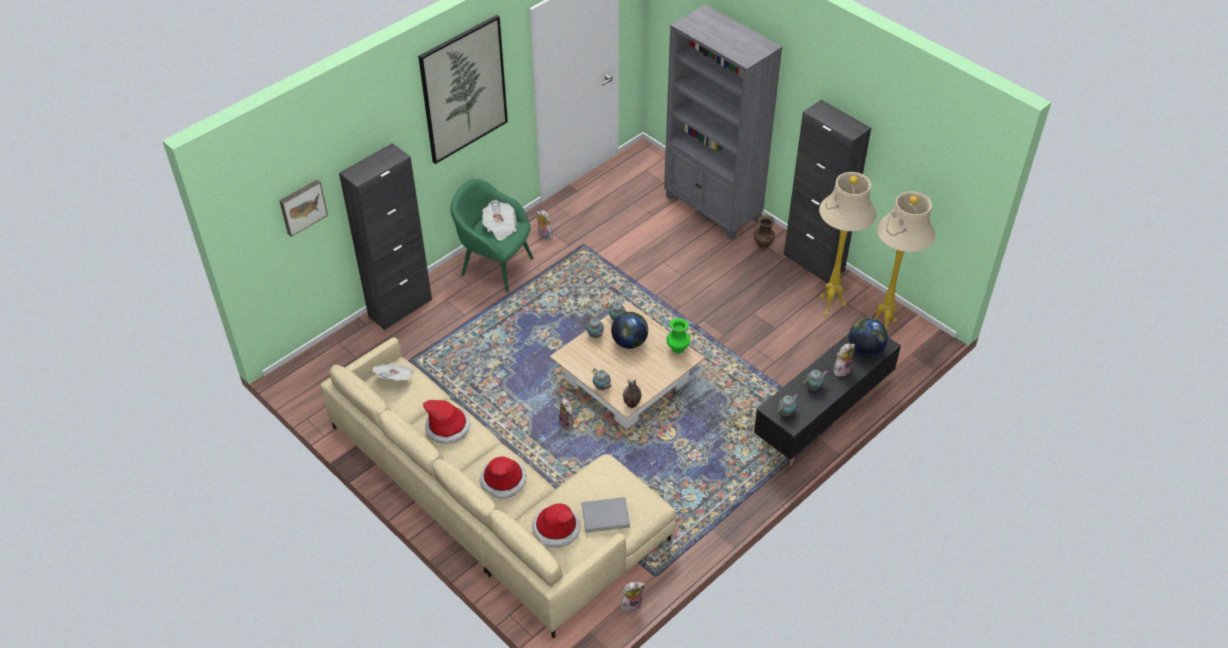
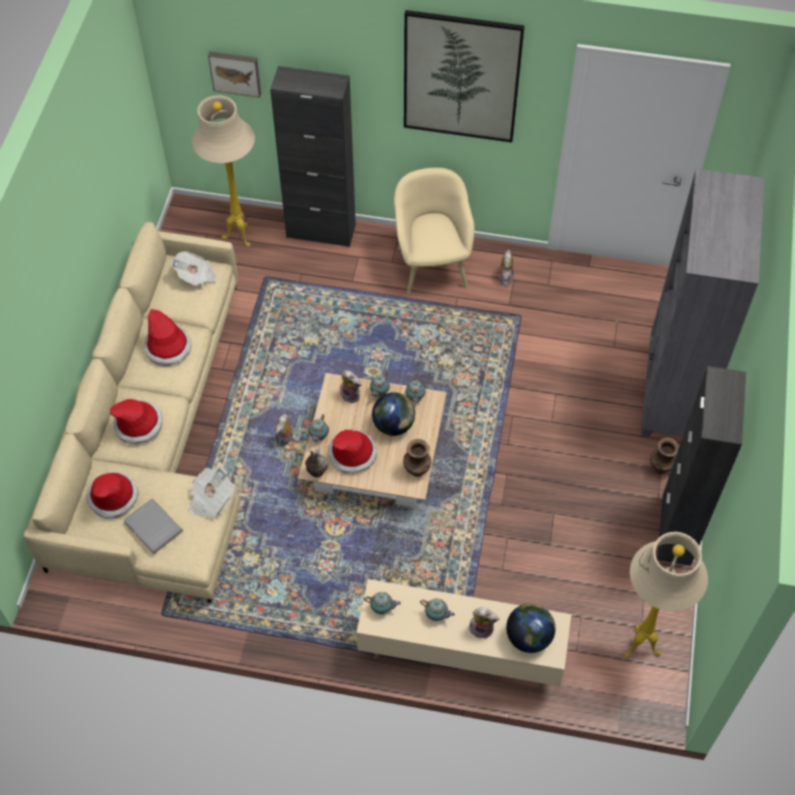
camera: 55 degrees right, 10 degrees up
green armchair [450,179,533,292] -> beige armchair [394,168,475,296]
newspaper [482,200,517,241] -> newspaper moved to [189,468,234,519]
plush toy [621,582,645,613] -> plush toy moved to [340,370,362,404]
green vase [666,318,690,354] -> brown vase [403,439,431,477]
black tv stand [754,334,901,466] -> beige tv stand [356,579,571,689]
beige floor lamp [819,172,877,316] -> beige floor lamp moved to [192,95,255,247]
none -> hat [328,430,377,474]

